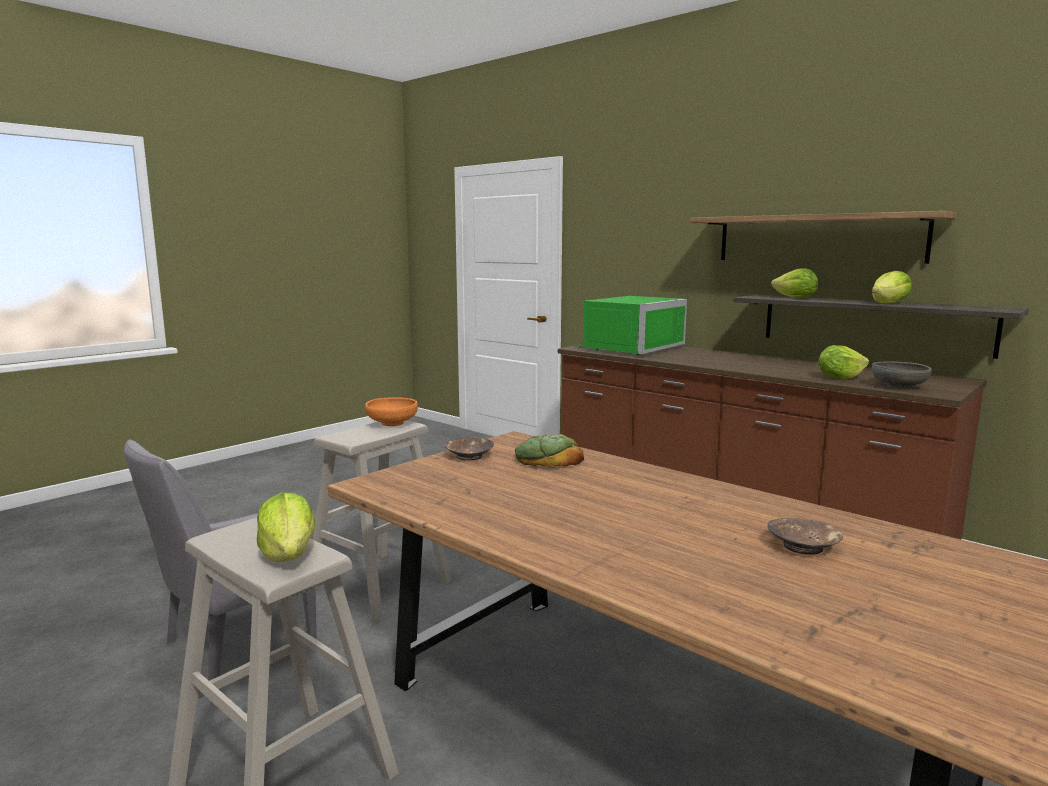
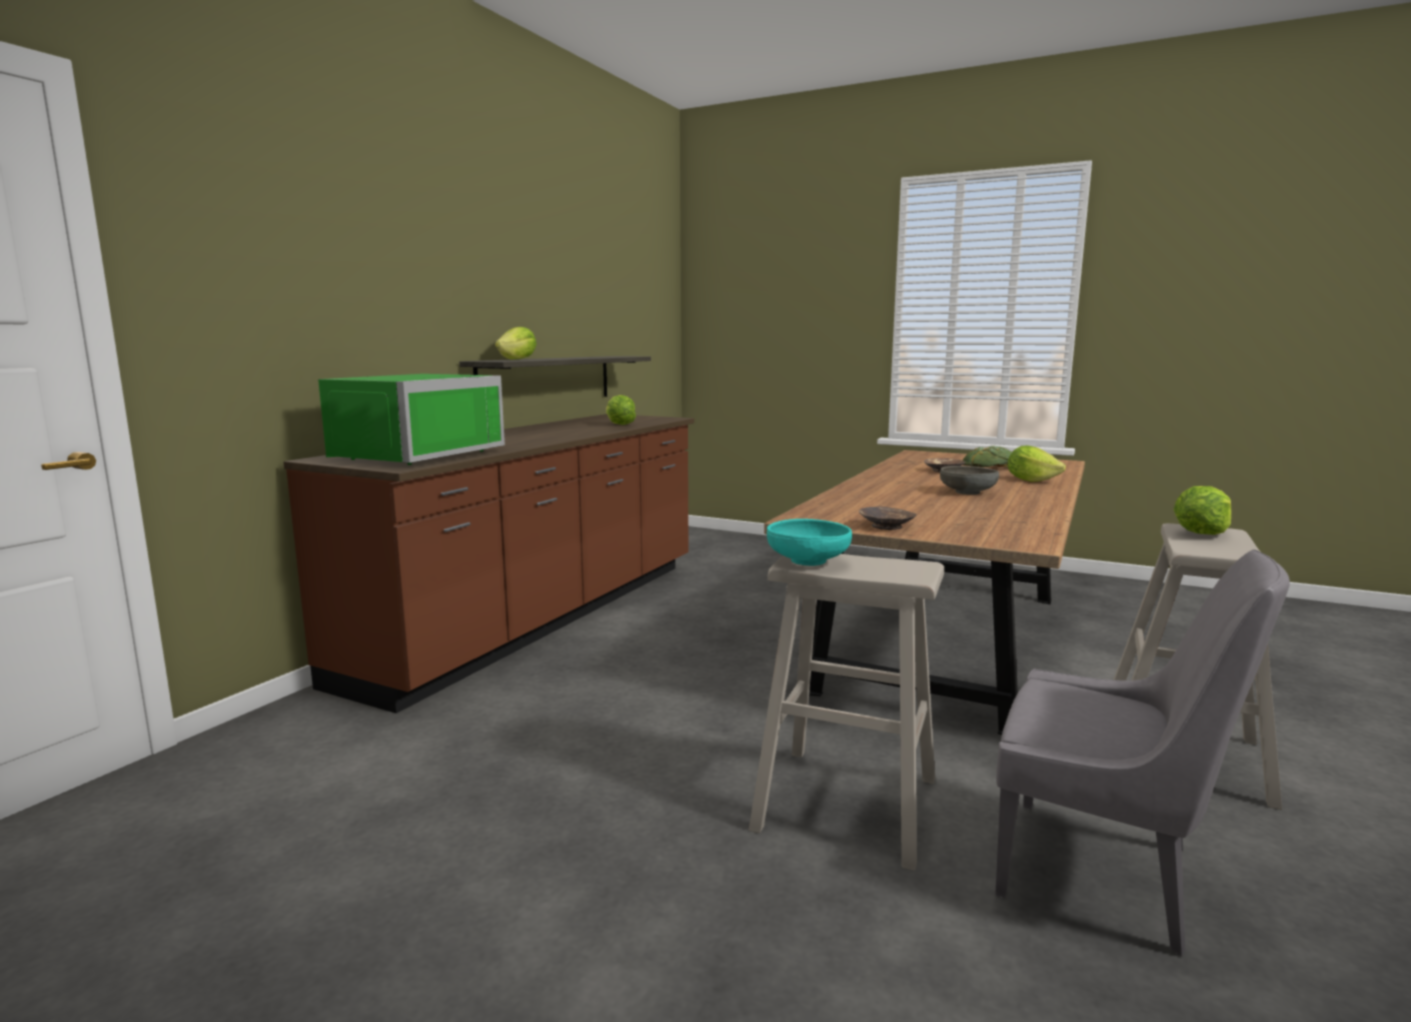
camera: 105 degrees left, 0 degrees up
orange bowl [365,397,418,426] -> turquoise bowl [767,519,852,566]
bread [515,434,584,467] -> bread moved to [963,446,1012,467]
green microwave [578,296,687,355] -> green microwave turned 90 degrees clockwise [318,374,505,465]
shelf [690,211,957,264] -> none
lettuce [872,271,912,303] -> lettuce moved to [1007,446,1066,482]
grey bowl [872,361,932,389] -> grey bowl moved to [940,466,999,495]

